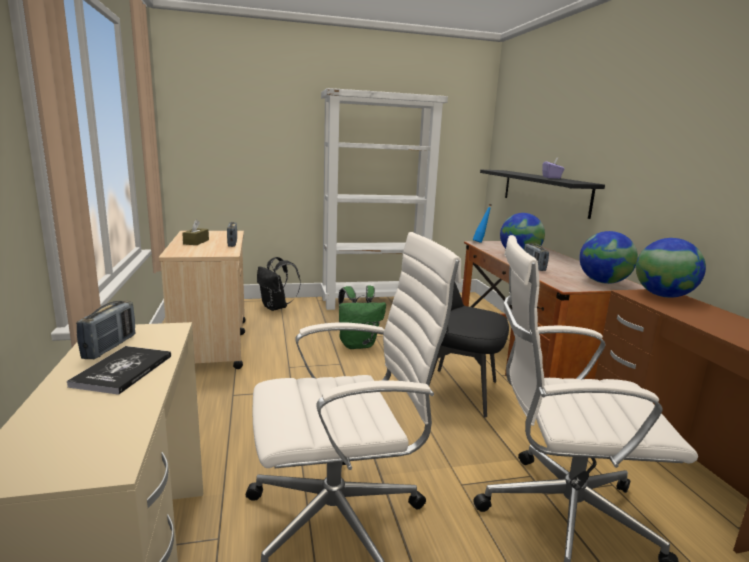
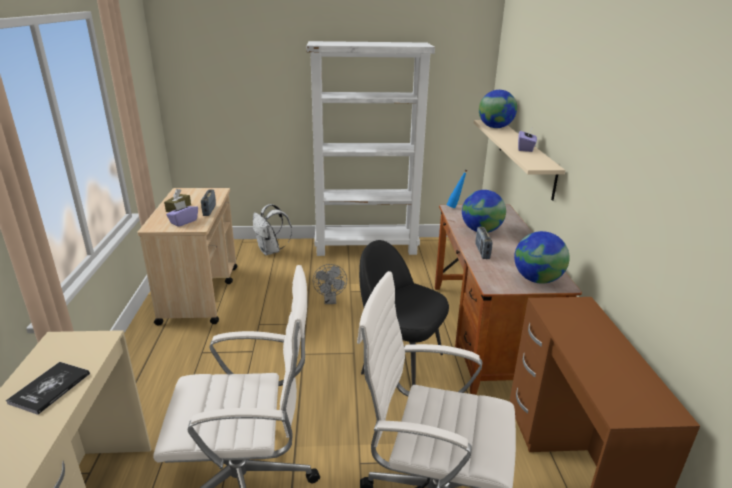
camera: 10 degrees right, 10 degrees up
radio [76,301,135,359] -> none
black backpack [257,257,301,311] -> white backpack [253,204,292,255]
green backpack [338,285,386,349] -> grey fan [313,264,347,304]
black shelf [480,170,605,219] -> beige shelf [474,120,565,201]
globe [636,238,706,298] -> globe moved to [479,90,517,128]
none -> purple tissue box [166,200,198,227]

